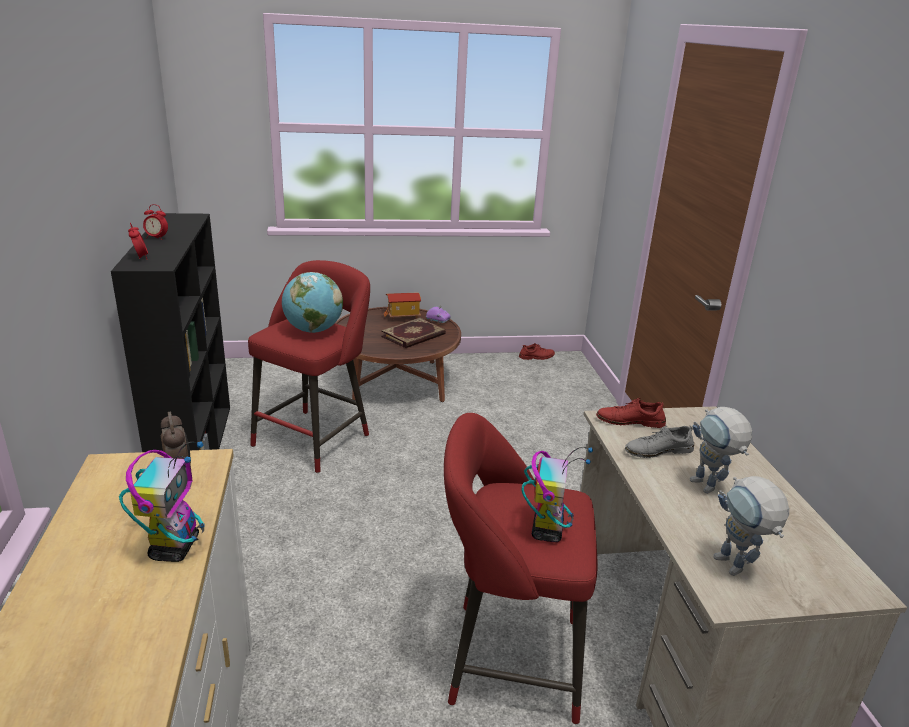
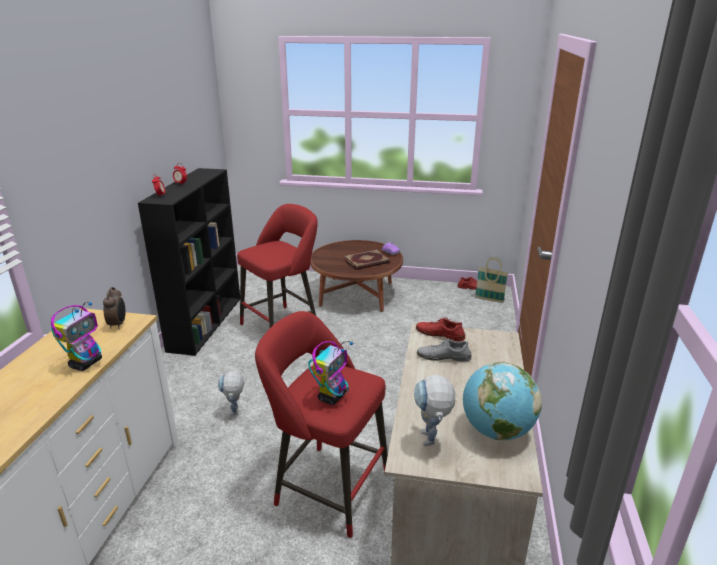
camera: 20 degrees right, 0 degrees up
globe [282,272,343,333] -> globe moved to [463,362,542,440]
toy house [383,293,421,319] -> none
toy robot [690,407,752,494] -> toy robot moved to [218,371,244,416]
none -> basket [475,257,508,303]

